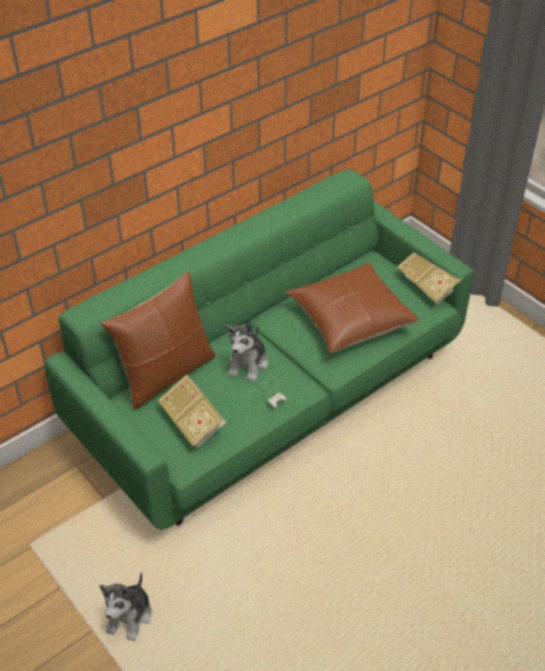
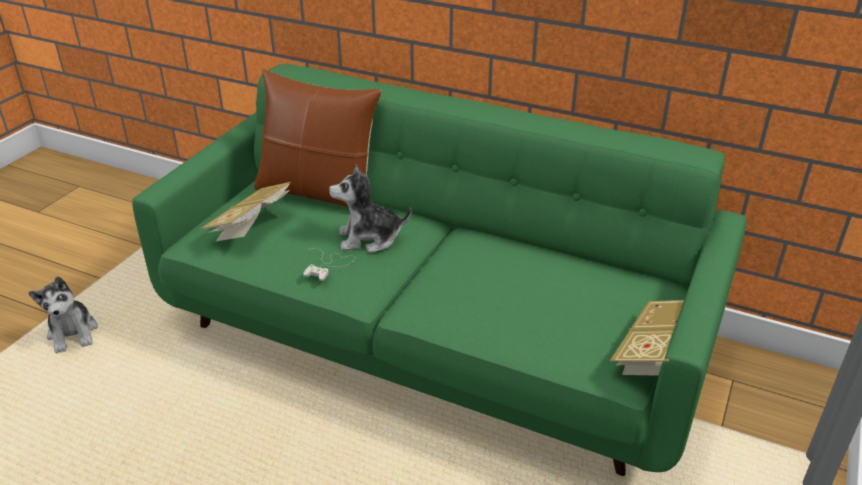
camera: 65 degrees right, 10 degrees down
plush toy [99,572,152,641] -> plush toy turned 105 degrees counterclockwise [28,276,98,353]
brown pillow [285,263,419,353] -> none

